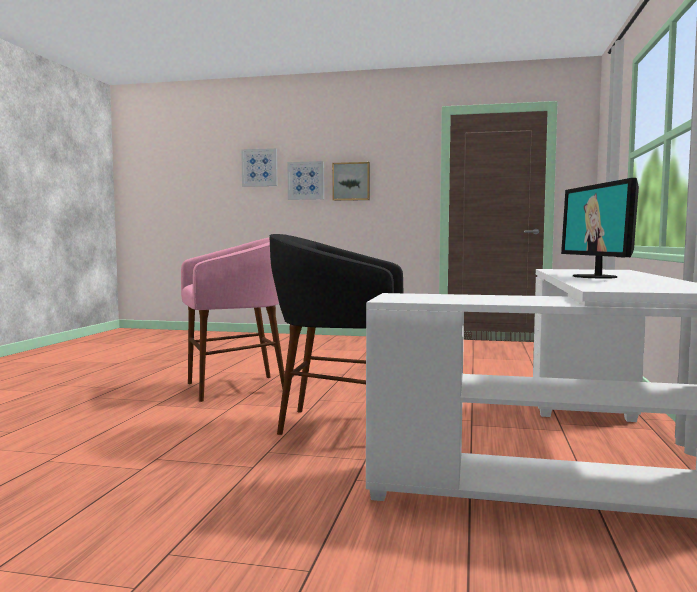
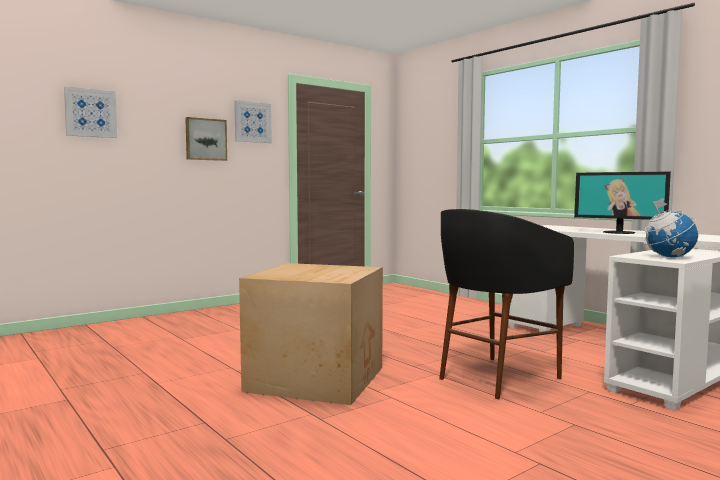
camera: 50 degrees left, 0 degrees up
pink stool [181,237,285,402] -> cardboard box [239,263,383,405]
picture [288,161,324,200] -> picture moved to [234,101,272,143]
none -> globe [644,198,698,257]

